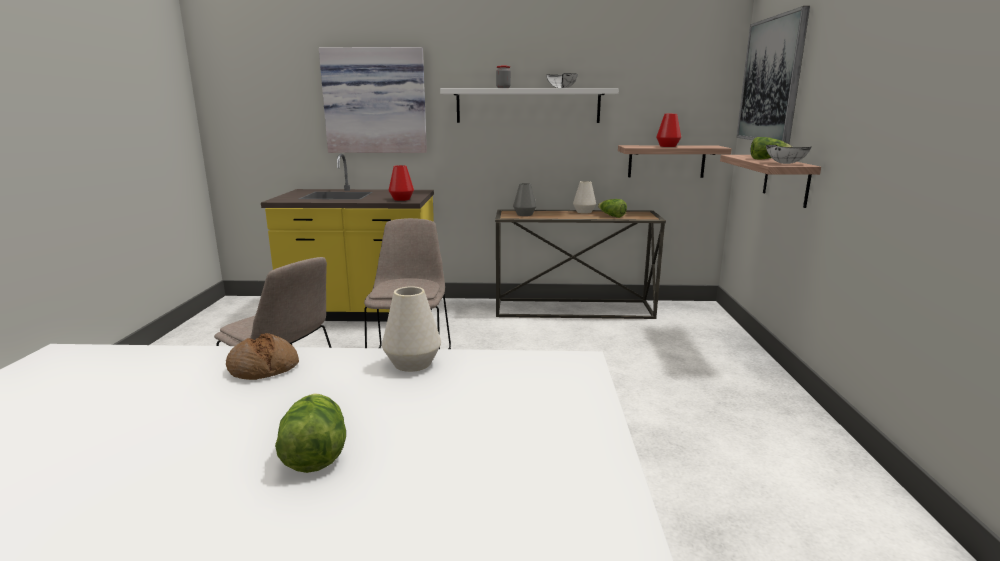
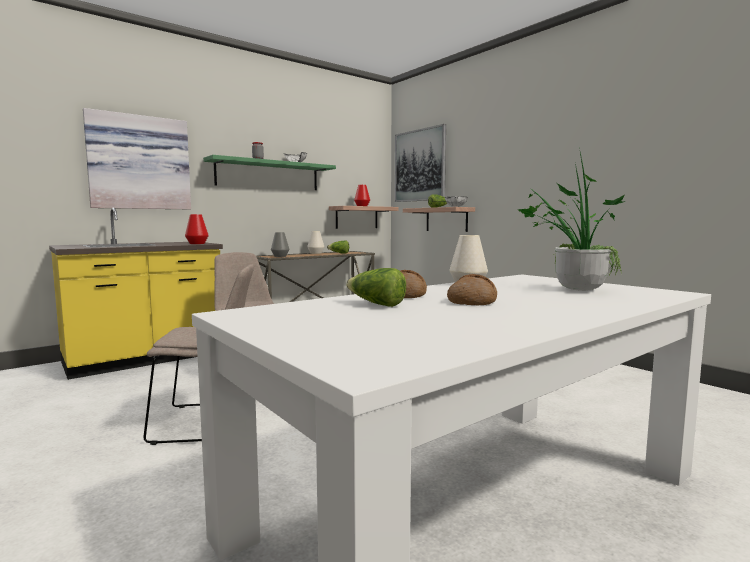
camera: 40 degrees left, 10 degrees down
lettuce [275,394,346,473] -> lettuce moved to [346,268,406,307]
white shelf [440,88,619,123] -> green shelf [203,155,336,190]
none -> bread [447,274,497,306]
none -> potted plant [518,148,625,291]

